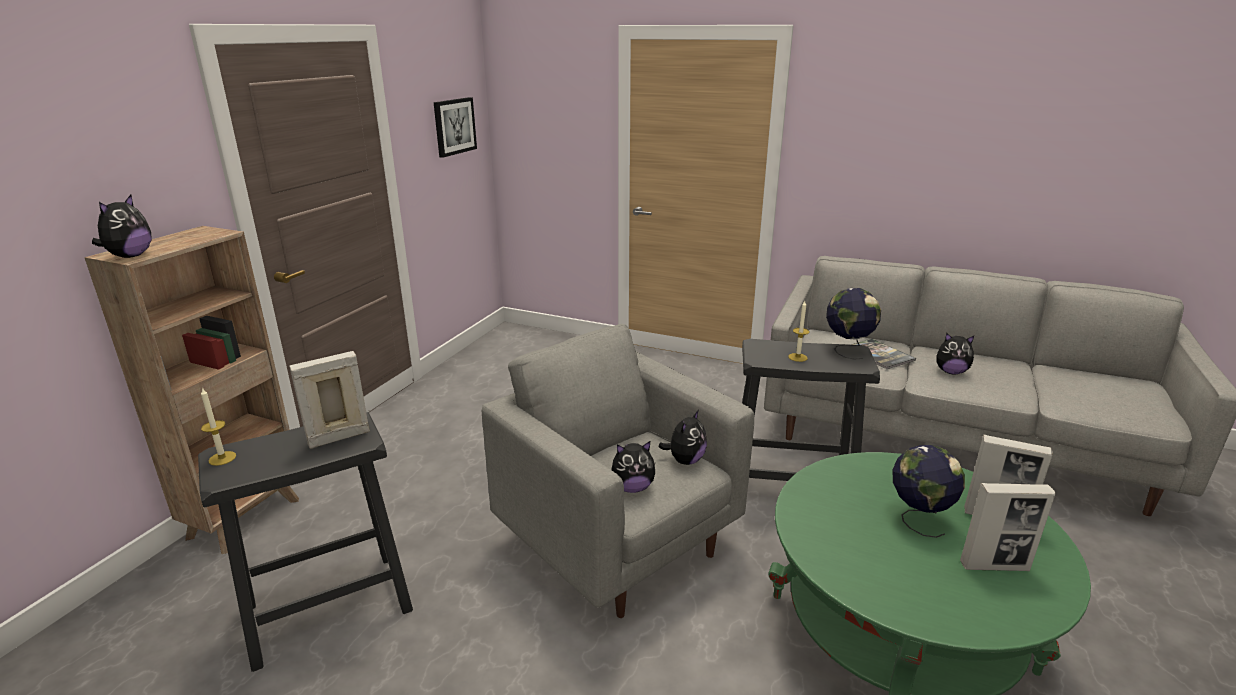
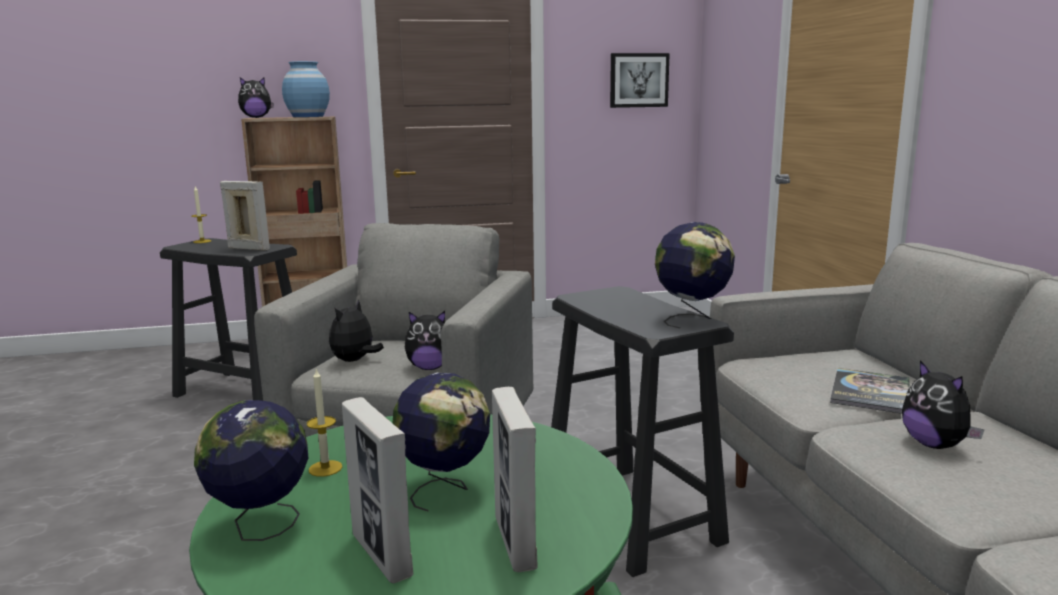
camera: 55 degrees right, 10 degrees down
plush toy [611,441,655,493] -> plush toy turned 75 degrees clockwise [329,300,384,362]
candle [788,301,810,362] -> candle moved to [307,369,342,477]
none -> globe [194,400,308,541]
none -> blue vase [282,61,330,117]

